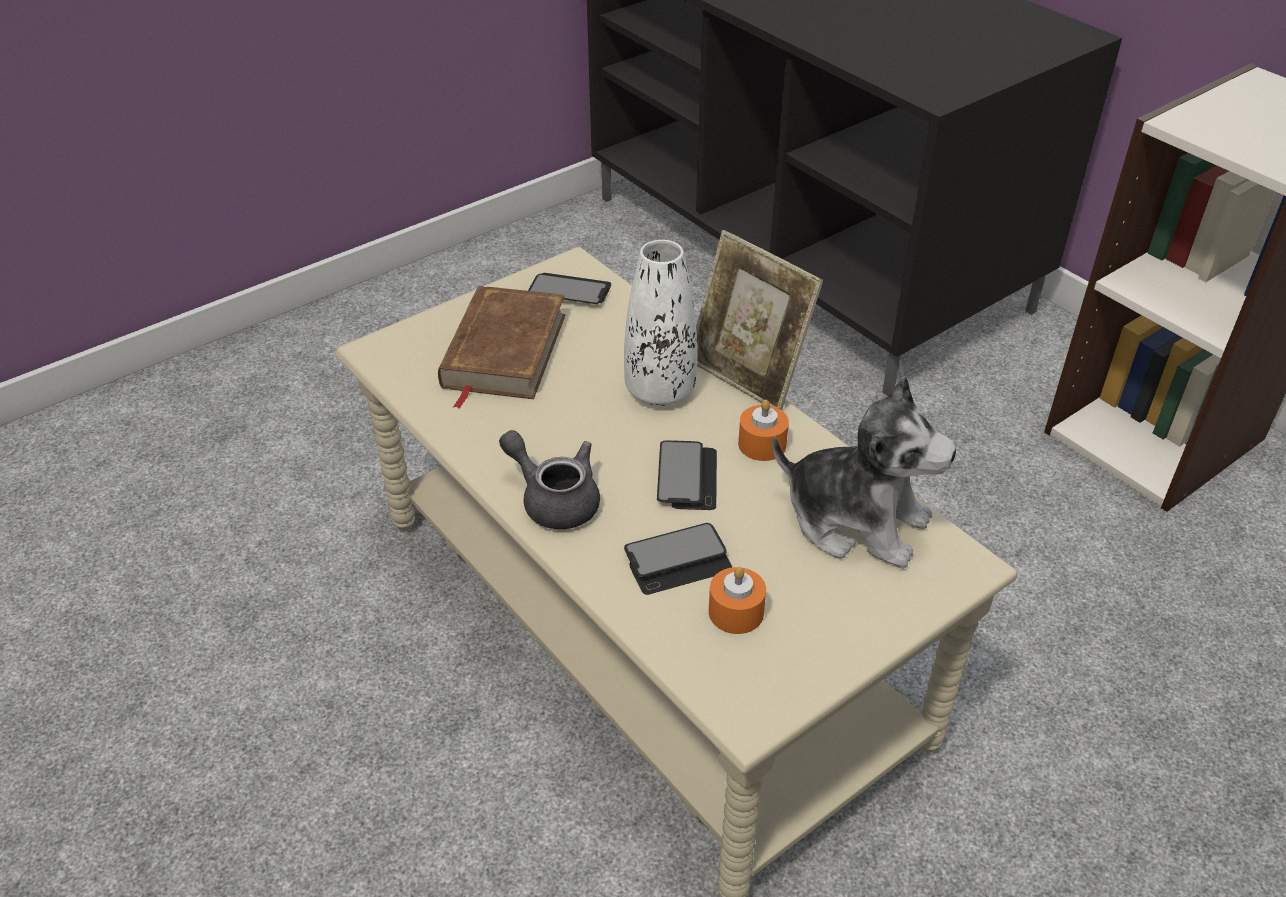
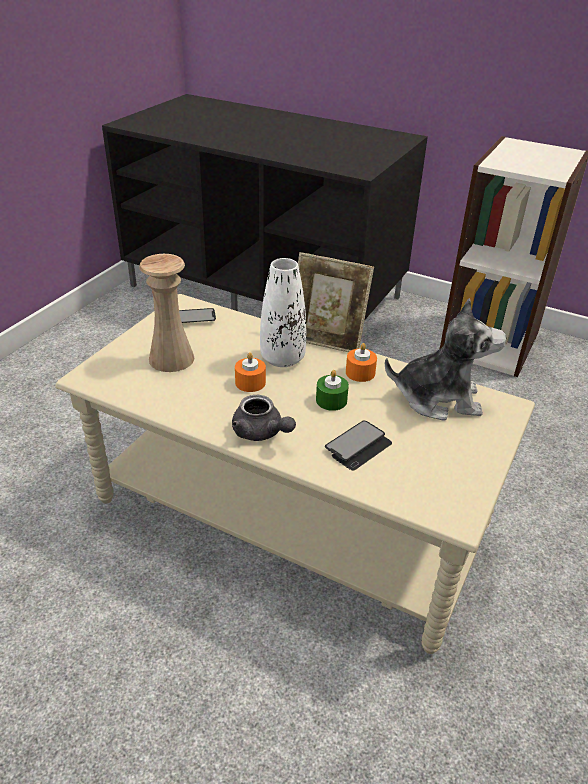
camera: 25 degrees left, 5 degrees down
brown book [438,286,565,409] -> beige vase [139,254,195,372]
grey teapot [499,430,600,529] -> grey teapot turned 150 degrees counterclockwise [232,395,296,441]
phone [657,440,717,510] -> green candle [316,370,349,411]
orange candle [709,567,766,634] -> orange candle moved to [235,352,266,392]

